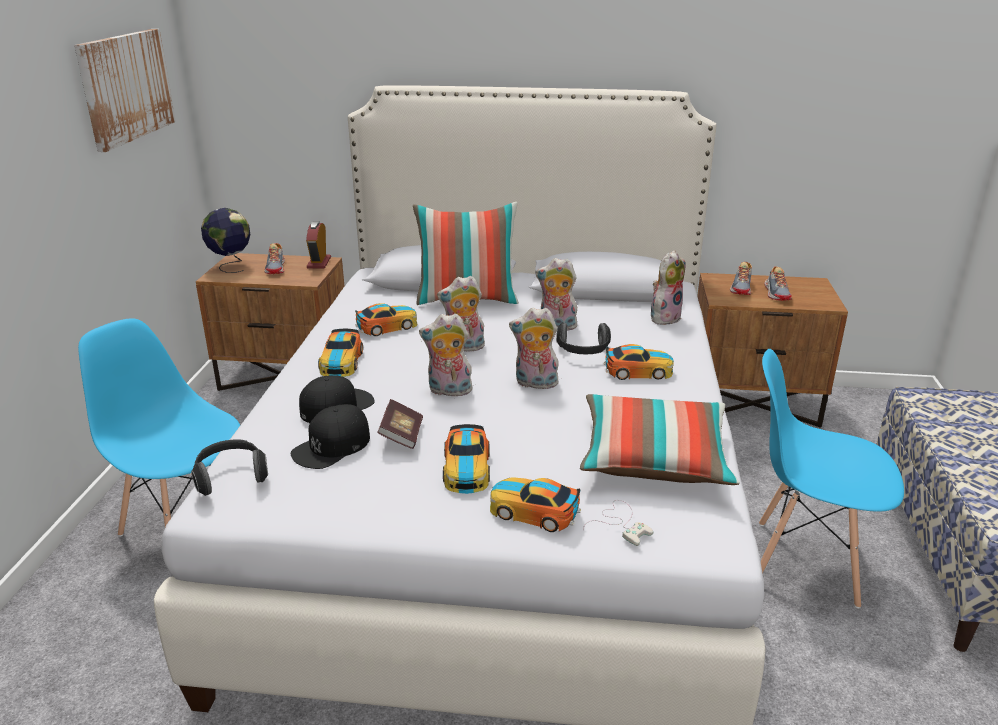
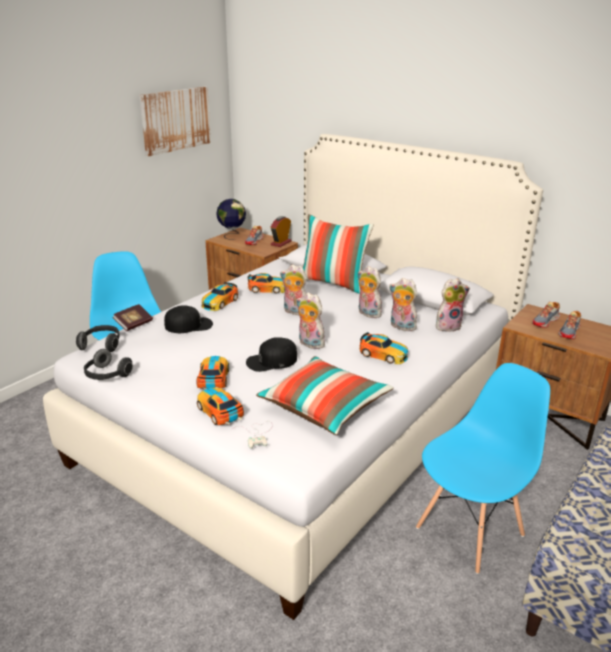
camera: 30 degrees right, 0 degrees up
black cap [291,404,370,469] -> black cap moved to [246,337,297,372]
book [378,399,423,449] -> book moved to [112,304,153,331]
plush toy [419,314,474,396] -> plush toy moved to [389,278,417,331]
toy car [443,424,490,494] -> toy car turned 150 degrees clockwise [197,356,229,390]
headphones [556,322,611,354] -> headphones moved to [84,349,133,380]
blue chair [759,349,904,608] -> blue chair turned 90 degrees clockwise [416,363,550,574]

